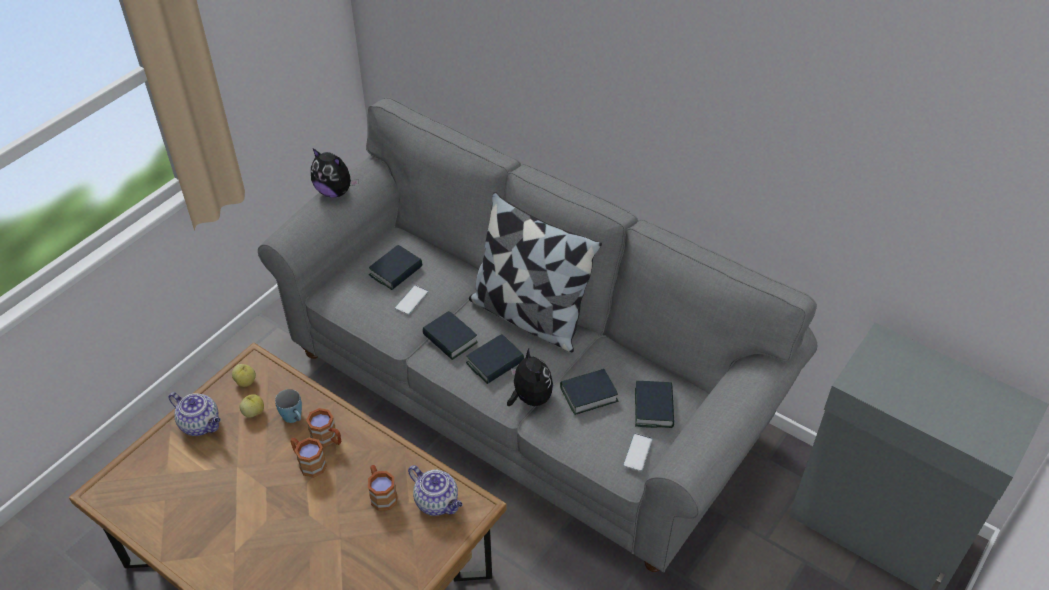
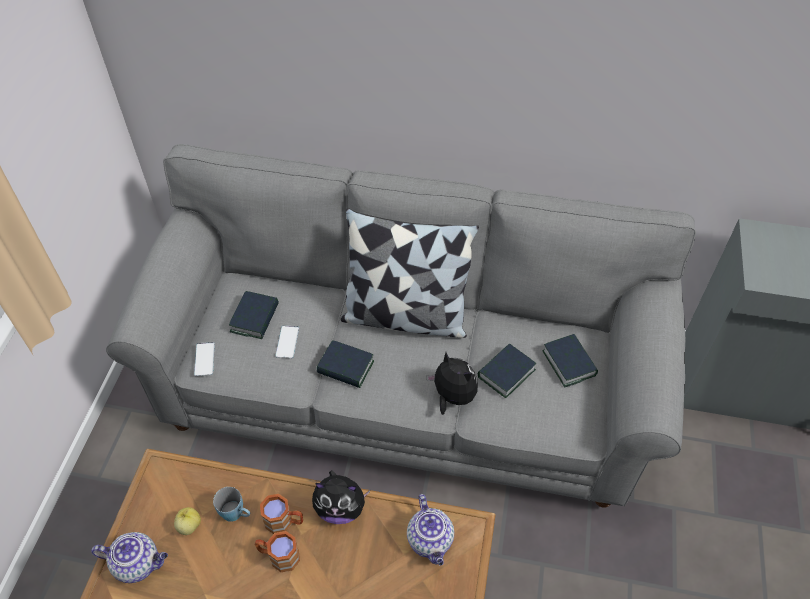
camera: 25 degrees left, 5 degrees up
apple [232,364,256,387] -> none
plush toy [311,149,358,197] -> plush toy moved to [312,470,371,524]
brown mug [368,465,397,511] -> none
teapot [408,465,463,516] -> teapot turned 60 degrees clockwise [407,494,454,566]
book [466,334,524,384] -> none
phone [624,433,653,471] -> phone moved to [194,342,215,376]

